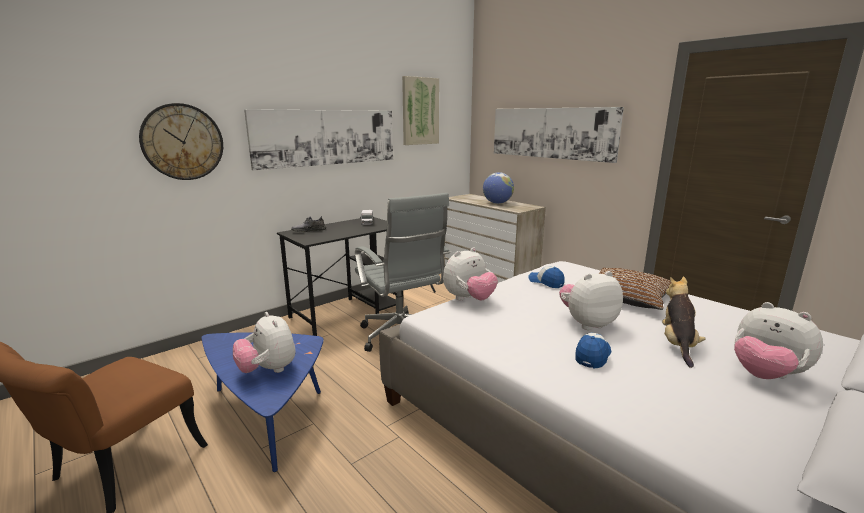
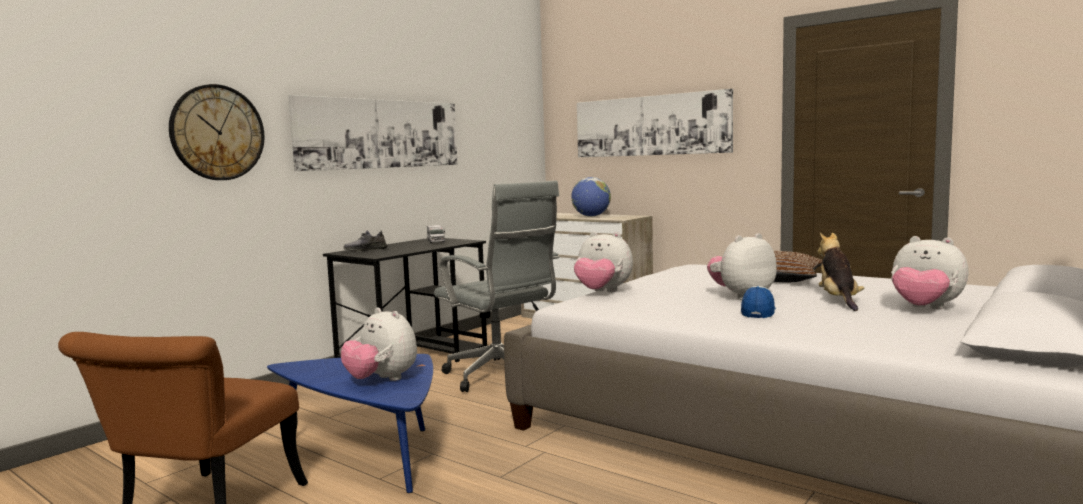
camera: 10 degrees left, 10 degrees down
picture [402,76,439,145] -> none
plush toy [443,247,498,301] -> plush toy turned 75 degrees clockwise [574,232,633,292]
cap [528,266,565,288] -> none

